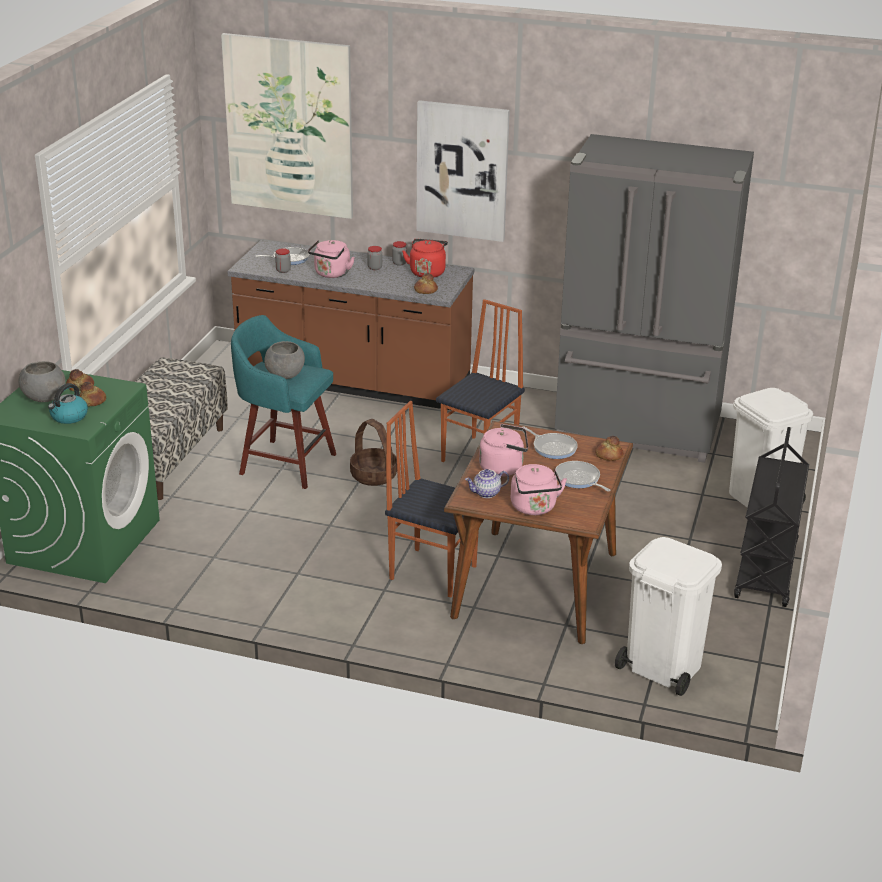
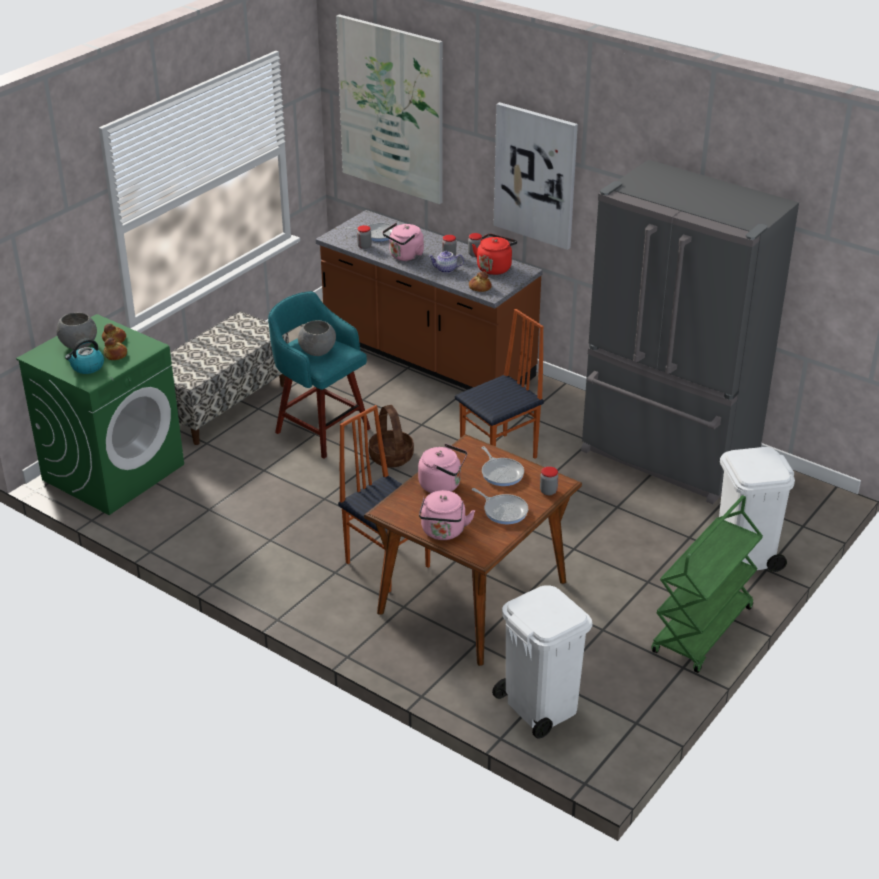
camera: 20 degrees right, 5 degrees up
teapot [465,469,509,498] -> teapot moved to [429,251,464,273]
frying pan [555,461,610,492] -> frying pan turned 150 degrees clockwise [472,488,528,524]
bread [595,436,623,461] -> jar [540,466,558,495]
black cart [734,427,809,607] -> green cart [651,495,763,673]

